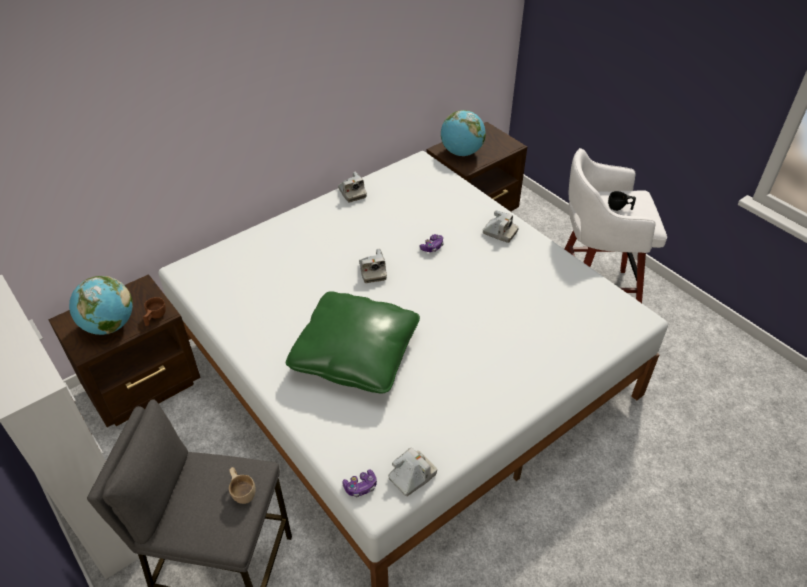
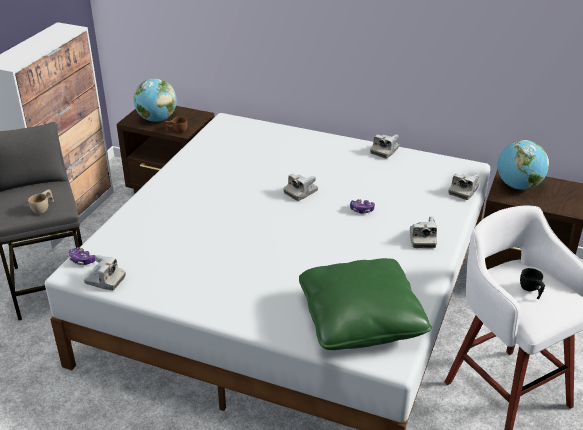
camera: 60 degrees right, 10 degrees down
green pillow [286,291,420,393] -> green pillow moved to [299,258,432,350]
none -> camera [449,173,479,200]

